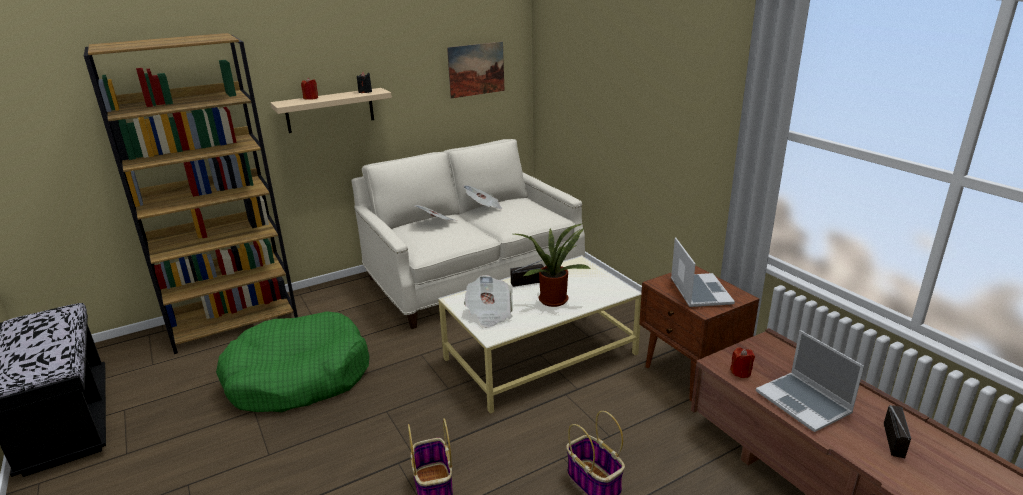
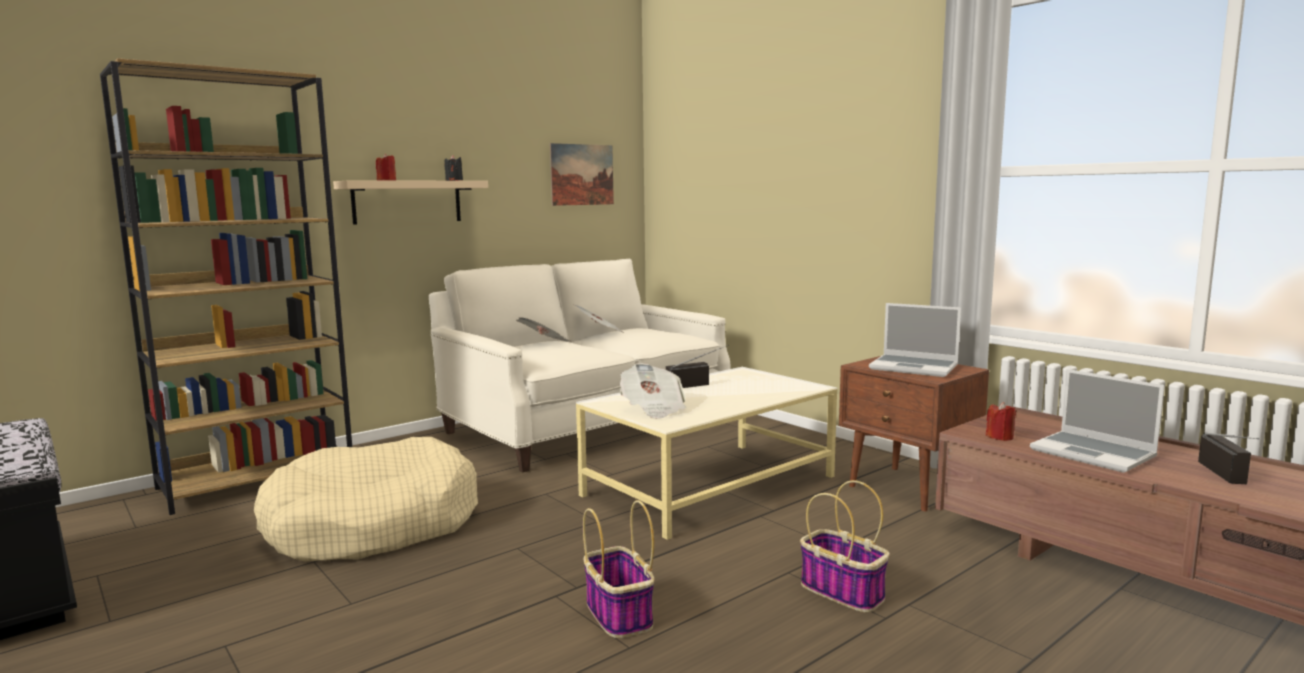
camera: 10 degrees left, 15 degrees down
green dog bed [216,311,369,412] -> beige dog bed [254,437,478,562]
potted plant [514,223,592,307] -> none
laptop [671,237,735,307] -> laptop turned 135 degrees clockwise [869,303,961,377]

